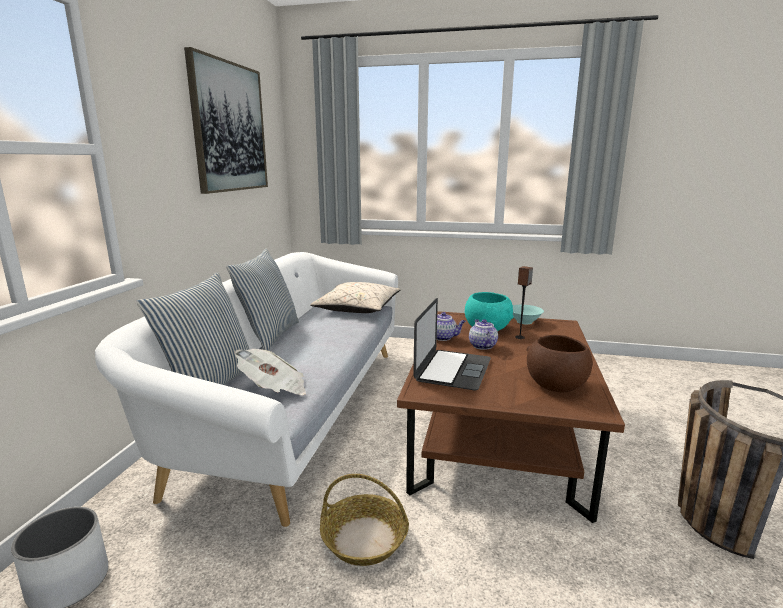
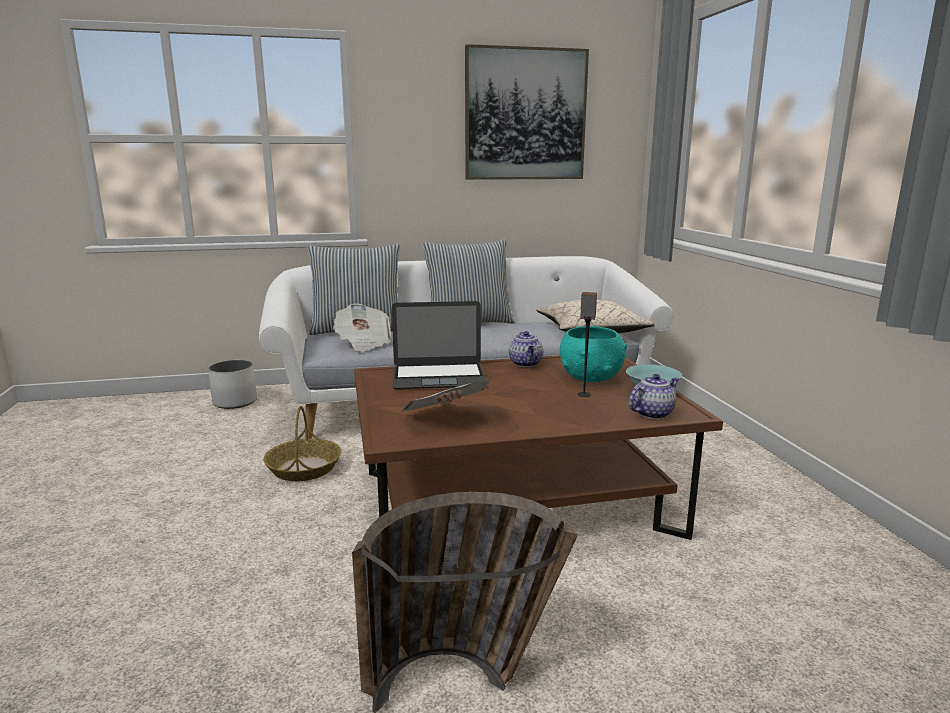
camera: 65 degrees right, 0 degrees up
teapot [469,319,498,350] -> teapot moved to [629,374,679,419]
brown bowl [526,335,592,392] -> newspaper [402,381,490,411]

